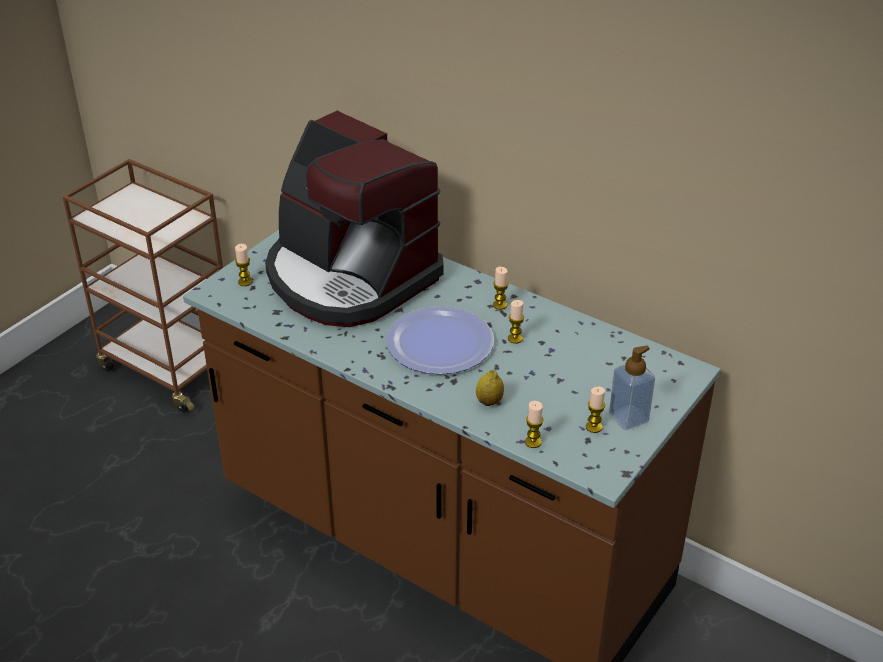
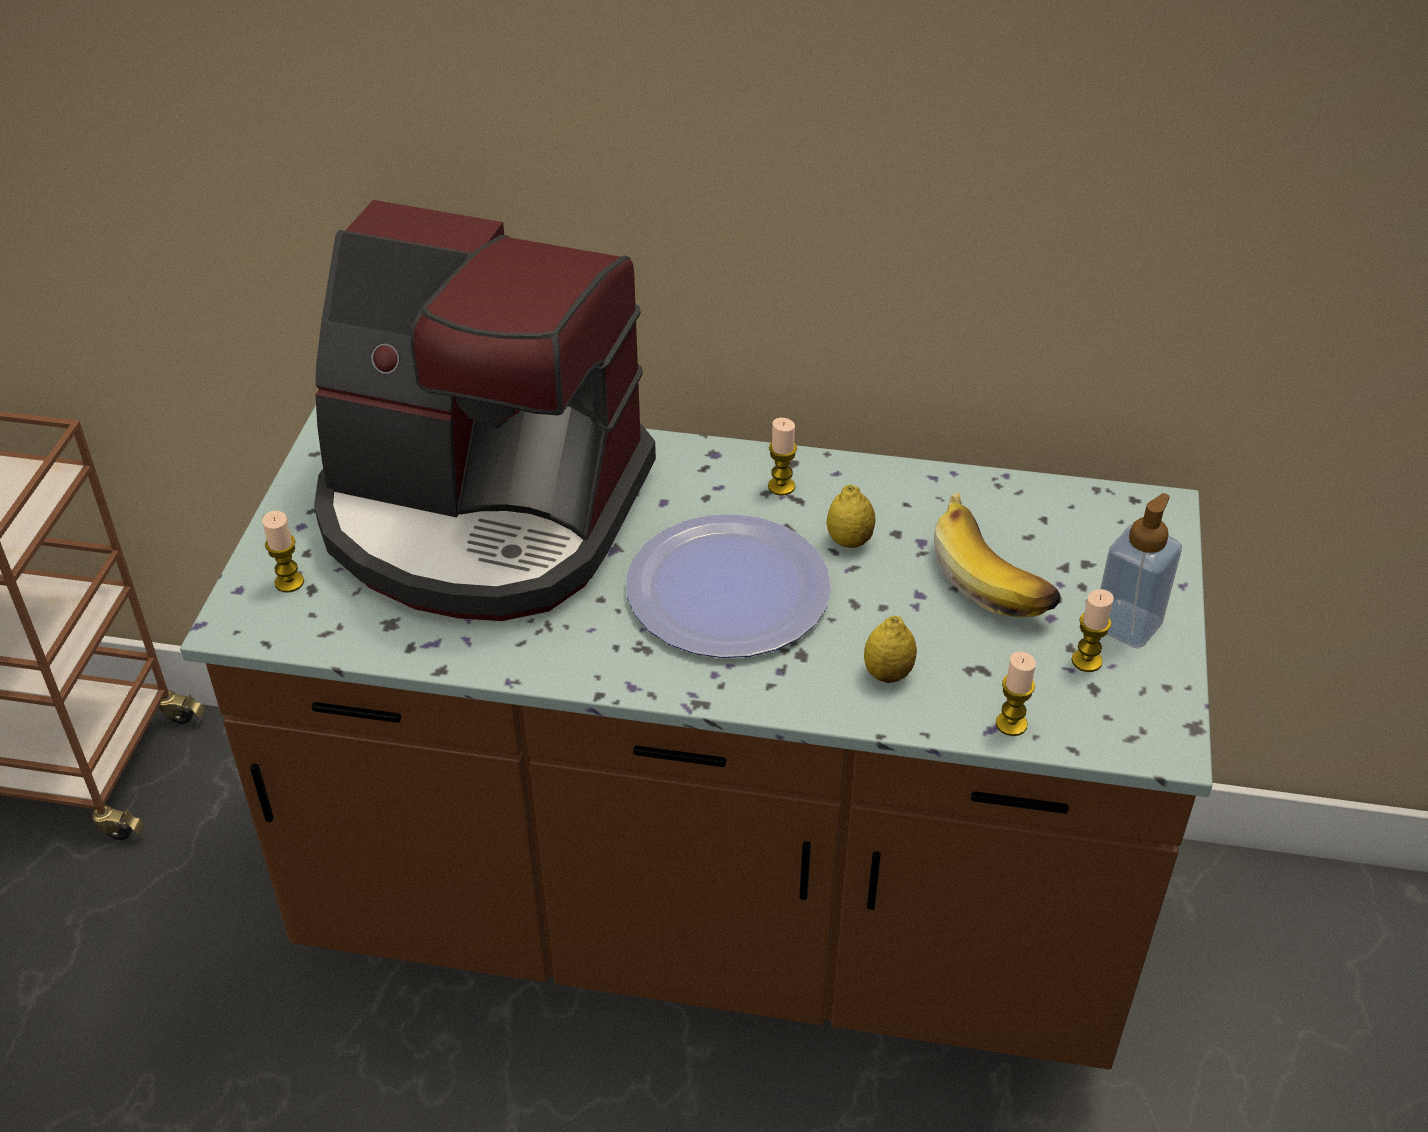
camera: 25 degrees left, 5 degrees up
candle [508,300,524,344] -> lemon [826,485,875,548]
none -> banana [934,492,1060,617]

